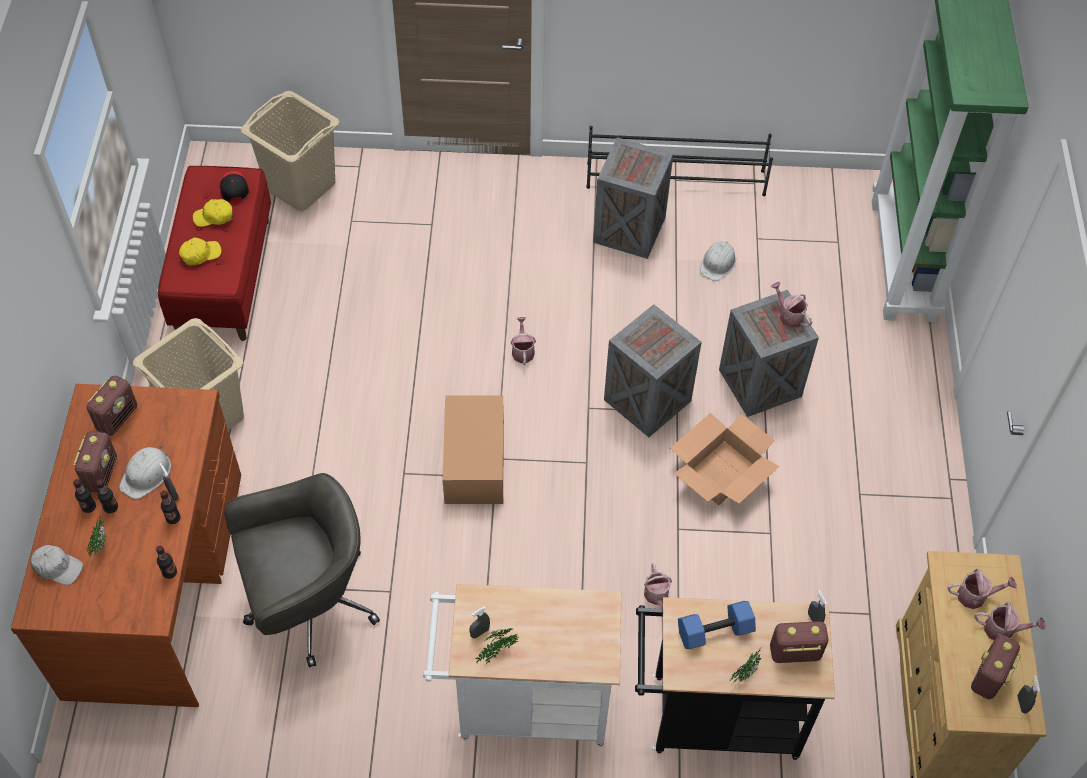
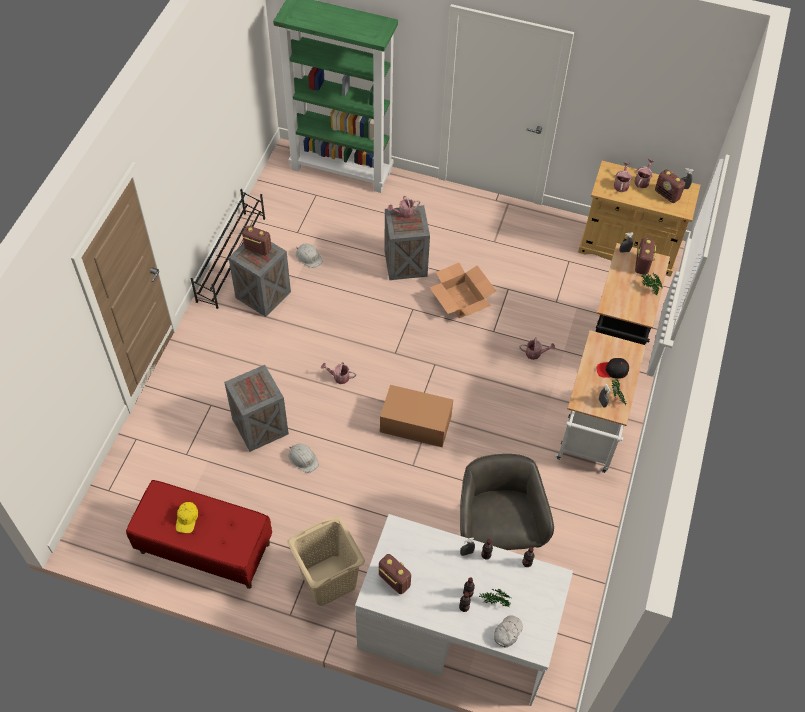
camera: 75 degrees left, 0 degrees up
brown desk [11,384,241,707] -> white desk [355,514,573,706]
radio [73,431,117,493] -> radio moved to [242,226,272,255]
white hard hat [119,446,171,499] -> white hard hat moved to [289,444,319,473]
yellow cap [179,238,221,266] -> none
black cap [220,171,249,202] -> black cap moved to [597,358,629,379]
beige laundry basket [241,91,339,211] -> none
crate [604,304,702,437] -> crate moved to [224,365,289,452]
blue dumbbell [678,601,756,649] -> none

